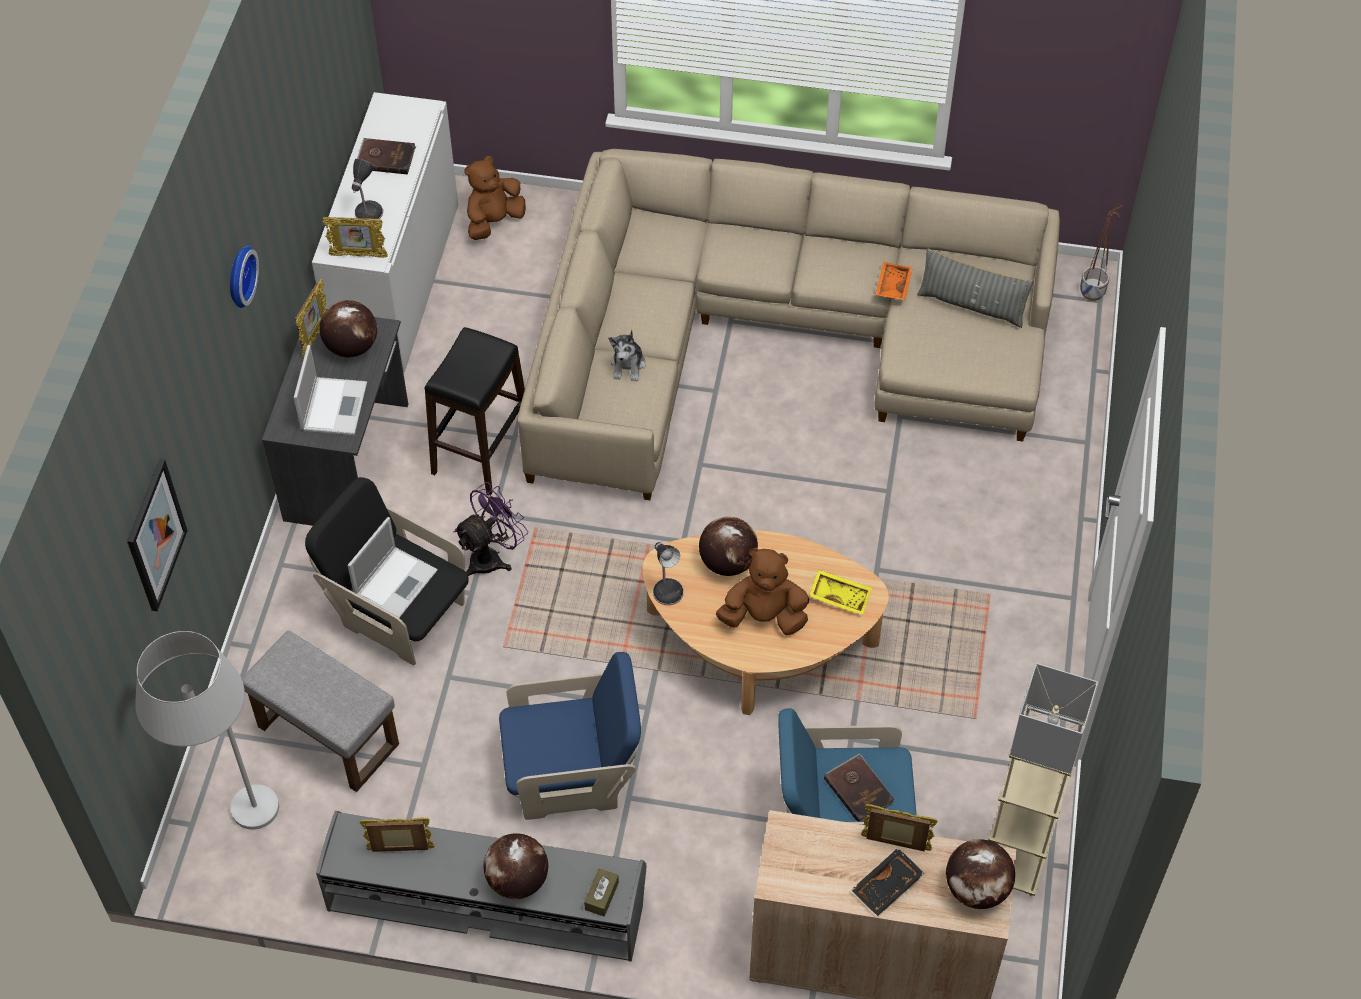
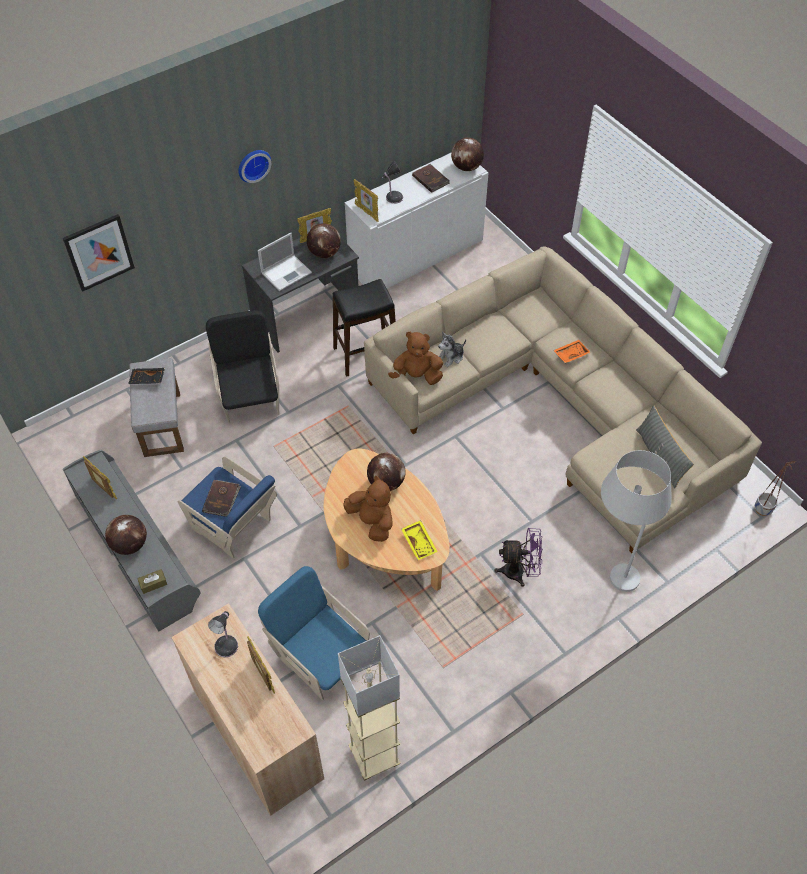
camera: 45 degrees right, 0 degrees up
white floor lamp [135,631,279,830] -> white floor lamp moved to [601,450,672,592]
laptop [348,517,438,618] -> none
purple fan [454,482,528,576] -> purple fan moved to [494,528,543,587]
brown plush toy [465,156,526,240] -> brown plush toy moved to [388,332,443,385]
table lamp [653,542,684,605] -> table lamp moved to [208,611,238,657]
brown book [824,754,895,822] -> brown book moved to [202,480,241,517]
black tray [851,848,925,916] -> black tray moved to [128,368,165,384]
orange tray [875,262,913,300] -> orange tray moved to [553,340,591,363]
globe [946,839,1015,909] -> globe moved to [451,138,484,171]

